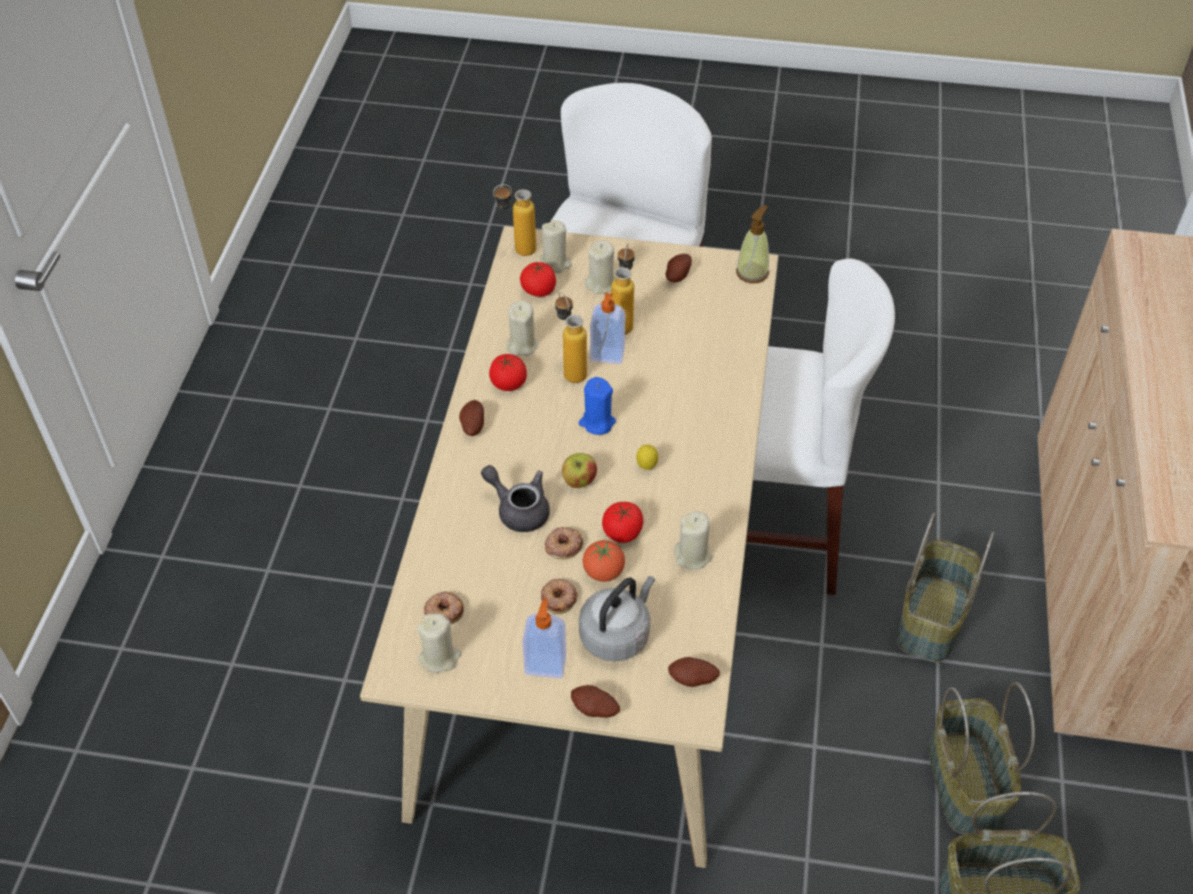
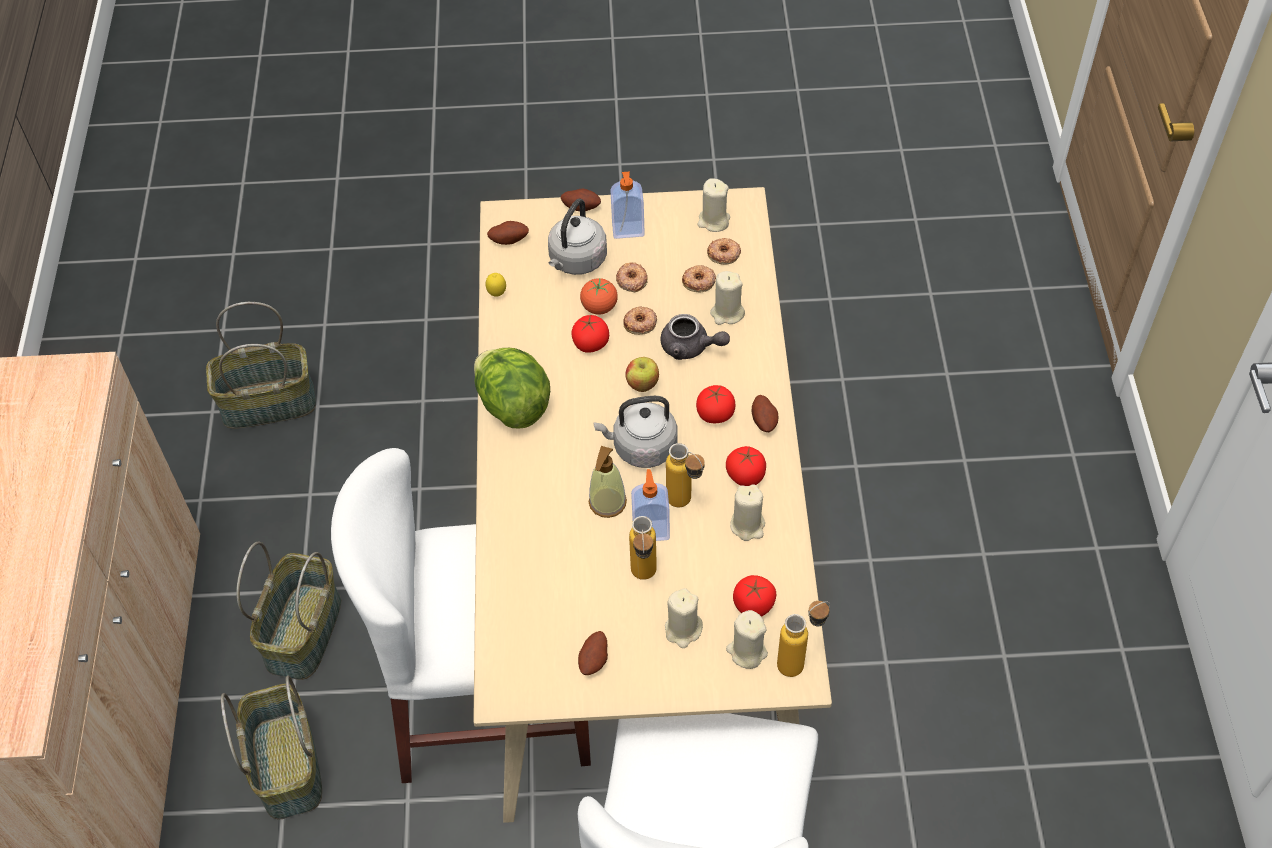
camera: 170 degrees right, 5 degrees up
blue candle [579,377,616,435] -> grey kettle [593,396,677,468]
lemon [636,444,658,470] -> lemon moved to [485,273,506,297]
beige candle [674,511,712,569] -> beige candle moved to [710,271,745,325]
soap dispenser [736,205,769,283] -> soap dispenser moved to [589,446,627,518]
basket [928,682,1035,834] -> basket moved to [221,675,322,820]
none -> lettuce [474,348,550,428]
none -> donut [682,265,716,292]
none -> tomato [696,385,735,423]

